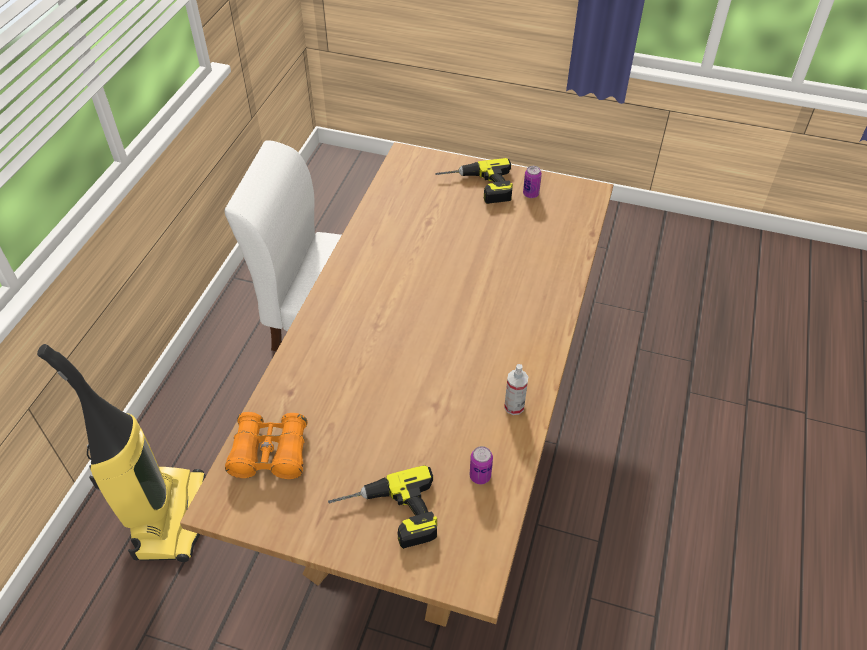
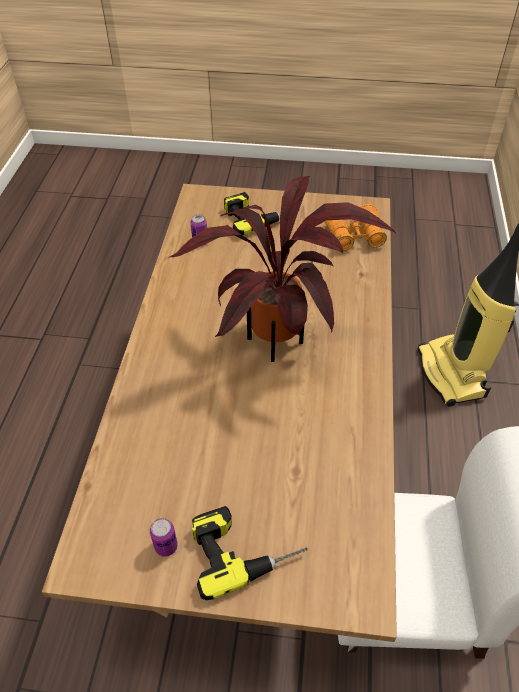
camera: 170 degrees right, 0 degrees up
spray bottle [504,364,528,415] -> none
none -> potted plant [170,176,397,362]

